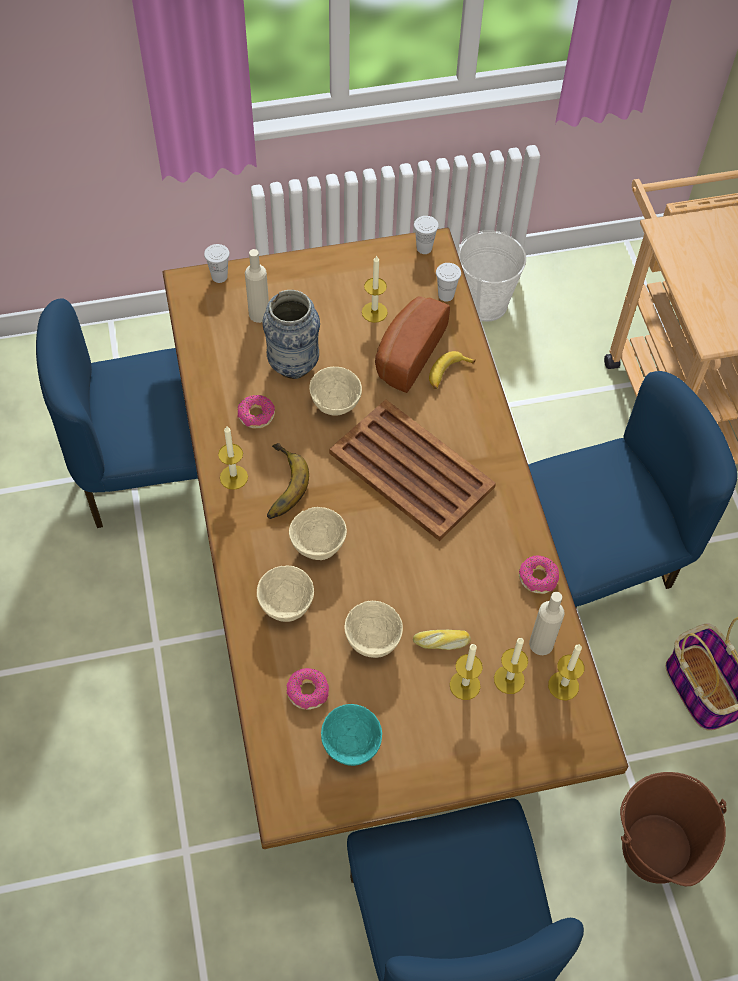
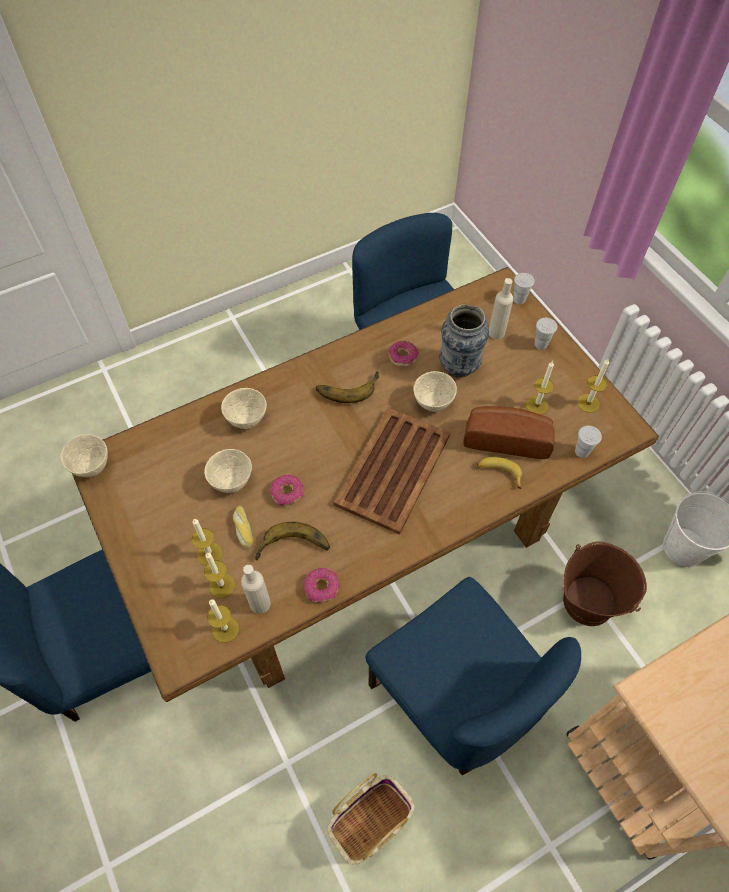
camera: 75 degrees right, 0 degrees up
candle [218,426,248,490] -> candle moved to [577,359,609,413]
donut [287,668,329,710] -> donut moved to [270,475,303,506]
beige bowl [289,507,347,560] -> beige bowl moved to [61,434,108,477]
turquoise bowl [321,704,382,766] -> none
white cup [414,216,439,254] -> white cup moved to [534,318,557,350]
brown bucket [620,772,727,886] -> brown bucket moved to [563,542,647,626]
none -> banana [255,522,330,560]

